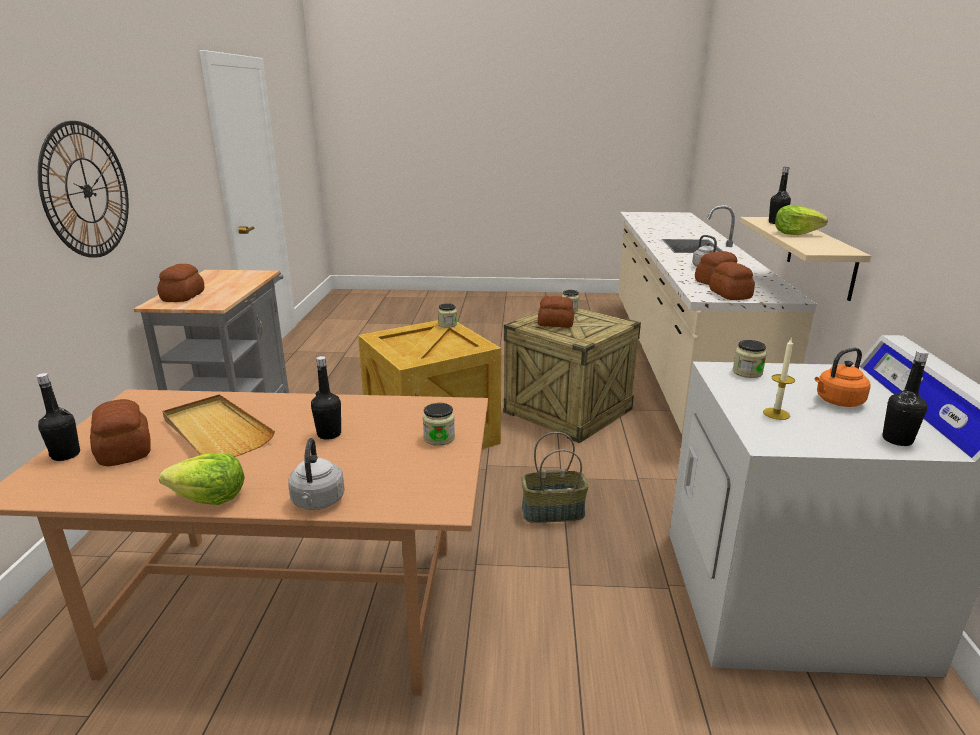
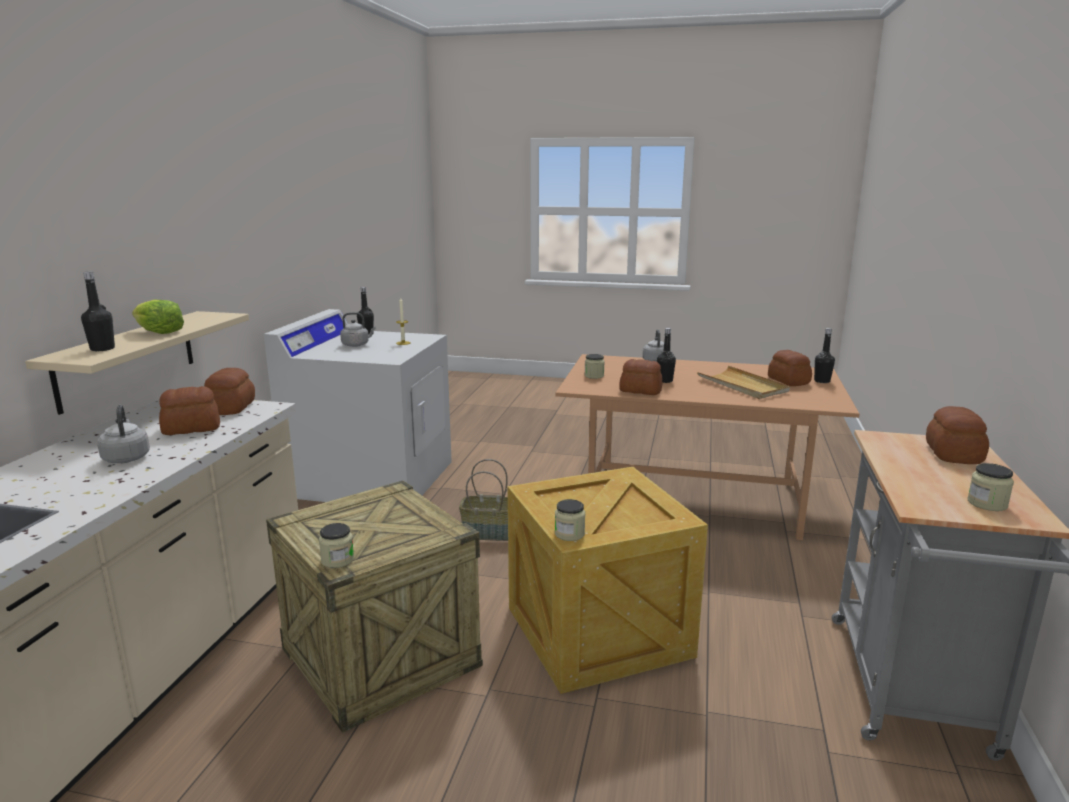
camera: 170 degrees left, 5 degrees down
wall clock [38,121,129,258] -> none
lettuce [159,453,245,505] -> none
bread [538,296,574,328] -> bread moved to [619,359,662,395]
jar [733,340,767,378] -> jar moved to [968,463,1014,511]
orange kettle [815,348,871,407] -> grey kettle [340,312,376,347]

